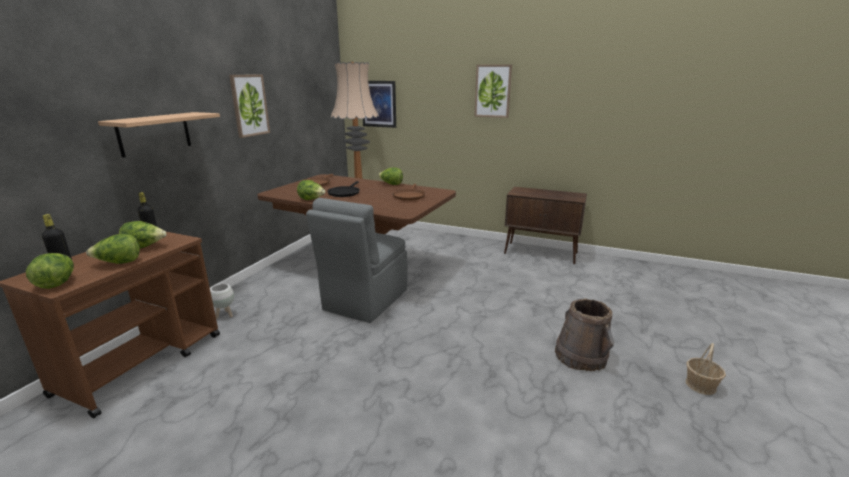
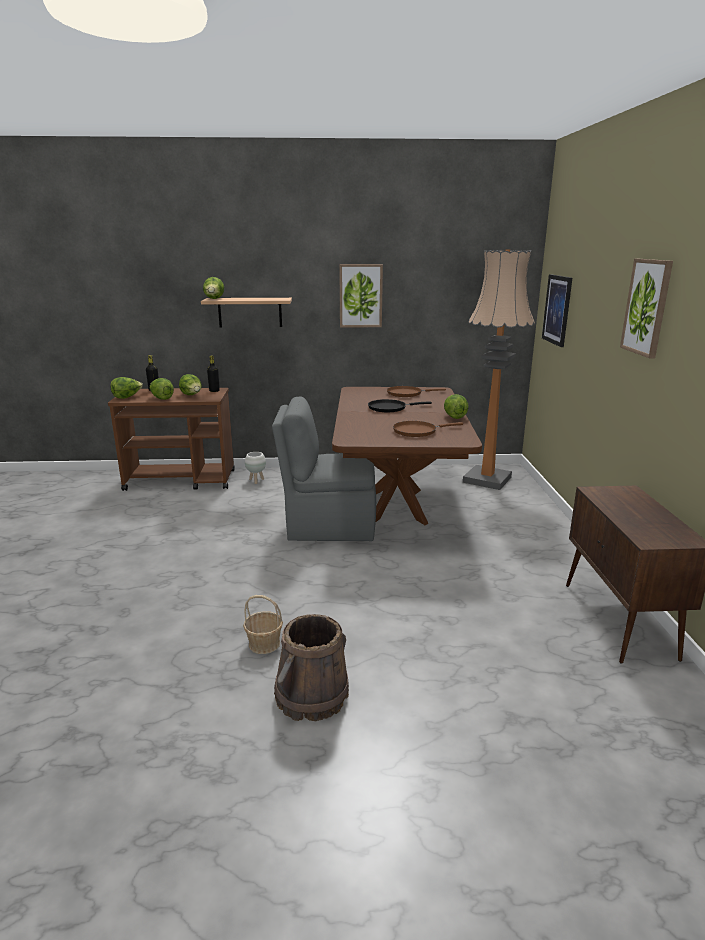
camera: 65 degrees right, 0 degrees up
lettuce [297,180,326,200] -> lettuce moved to [203,277,224,299]
basket [686,343,726,395] -> basket moved to [243,595,283,654]

